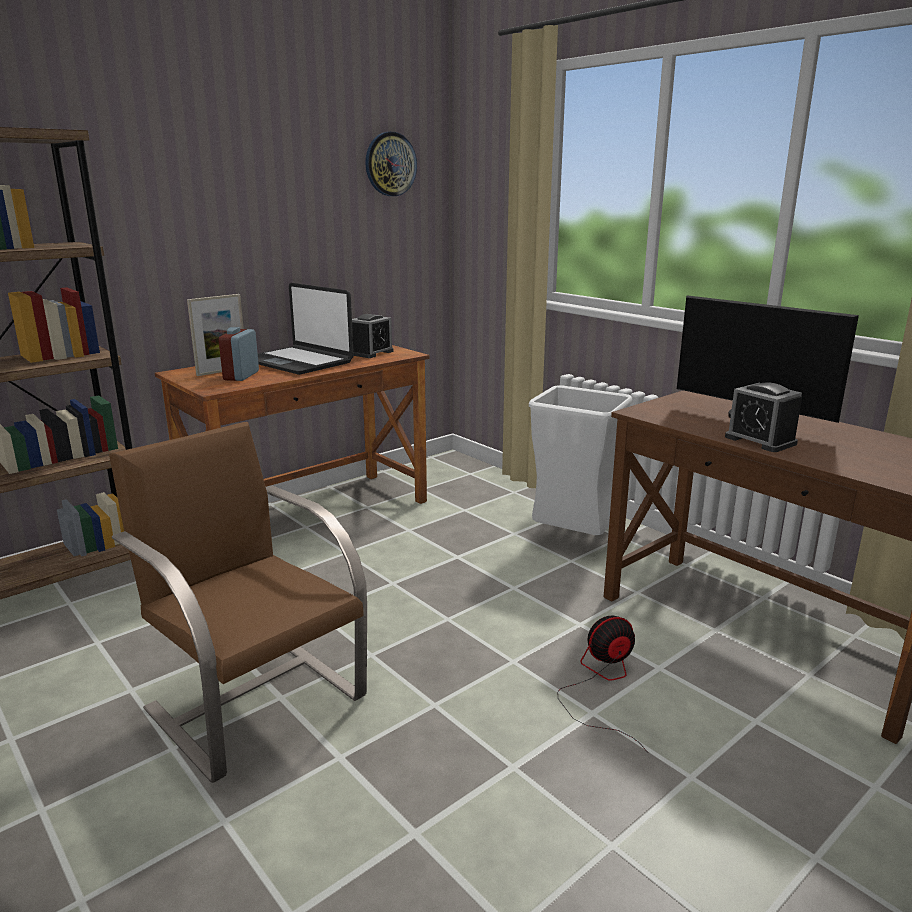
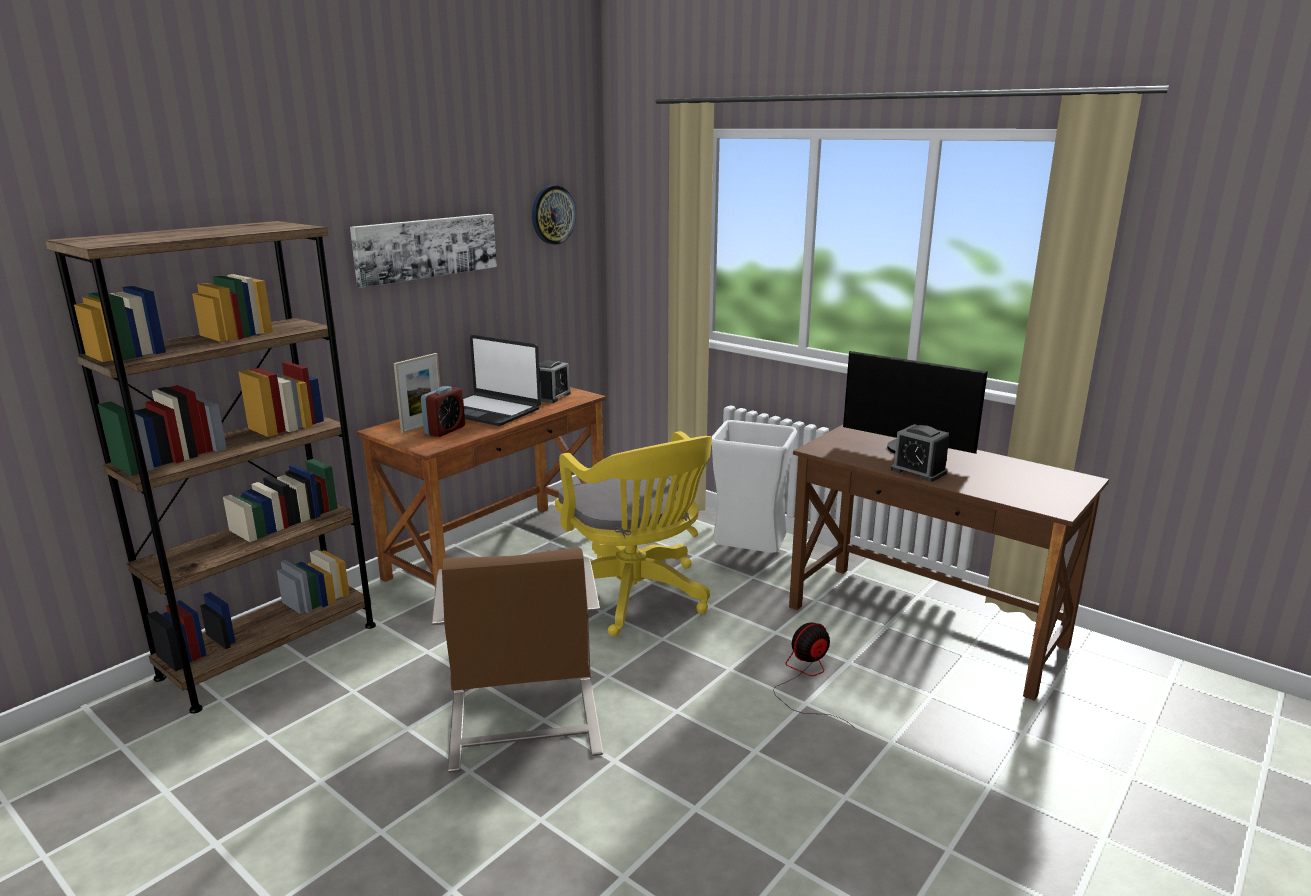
camera: 10 degrees left, 0 degrees up
brown chair [109,422,367,783] -> brown chair turned 135 degrees counterclockwise [432,547,603,773]
alarm clock [219,327,259,381] -> alarm clock turned 150 degrees counterclockwise [421,386,465,437]
none -> picture [350,214,497,288]
none -> yellow office chair [555,431,712,637]

